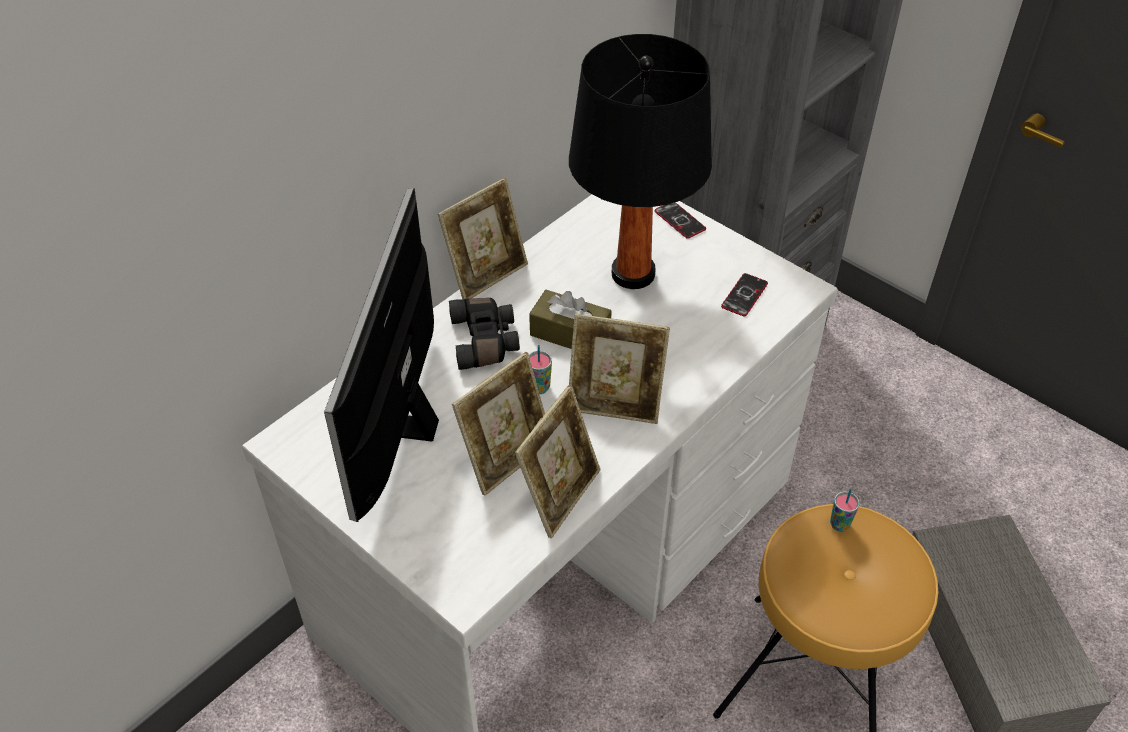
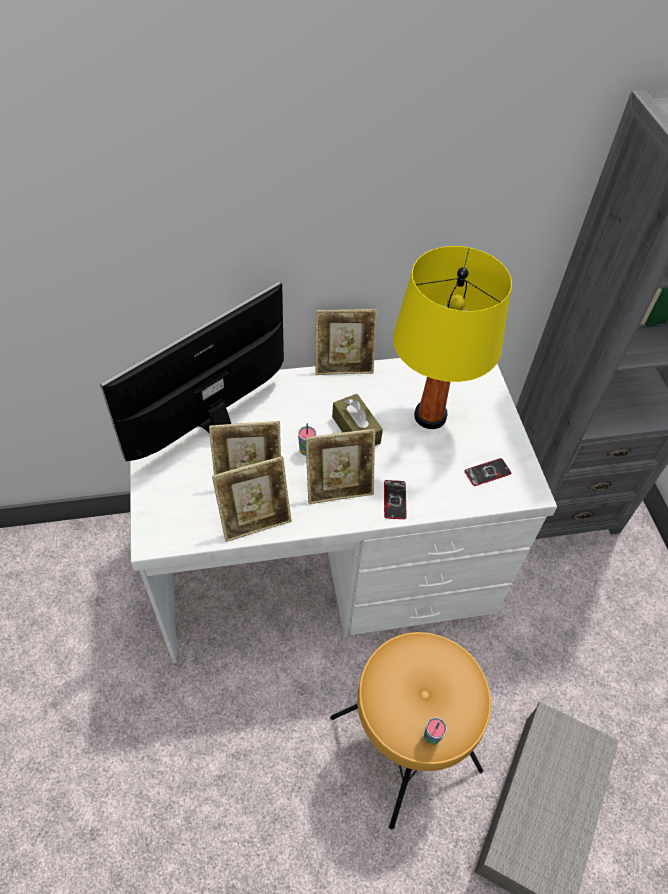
camera: 35 degrees right, 5 degrees up
black binoculars [449,298,520,370] -> none
black table lamp [569,34,712,289] -> yellow table lamp [393,246,512,429]
picture frame [569,314,670,424] -> picture frame turned 60 degrees counterclockwise [306,429,375,504]
phone [654,202,706,239] -> phone moved to [384,480,407,519]
cup [830,489,860,532] -> cup moved to [424,717,447,745]

